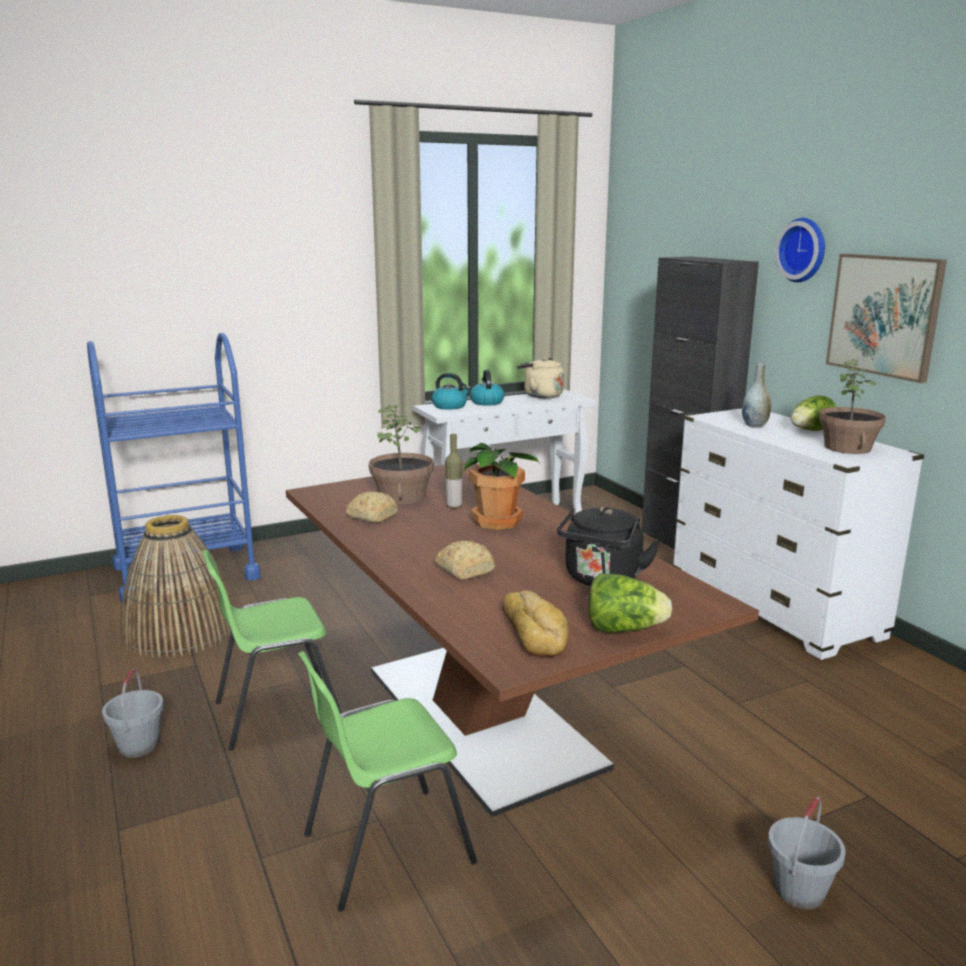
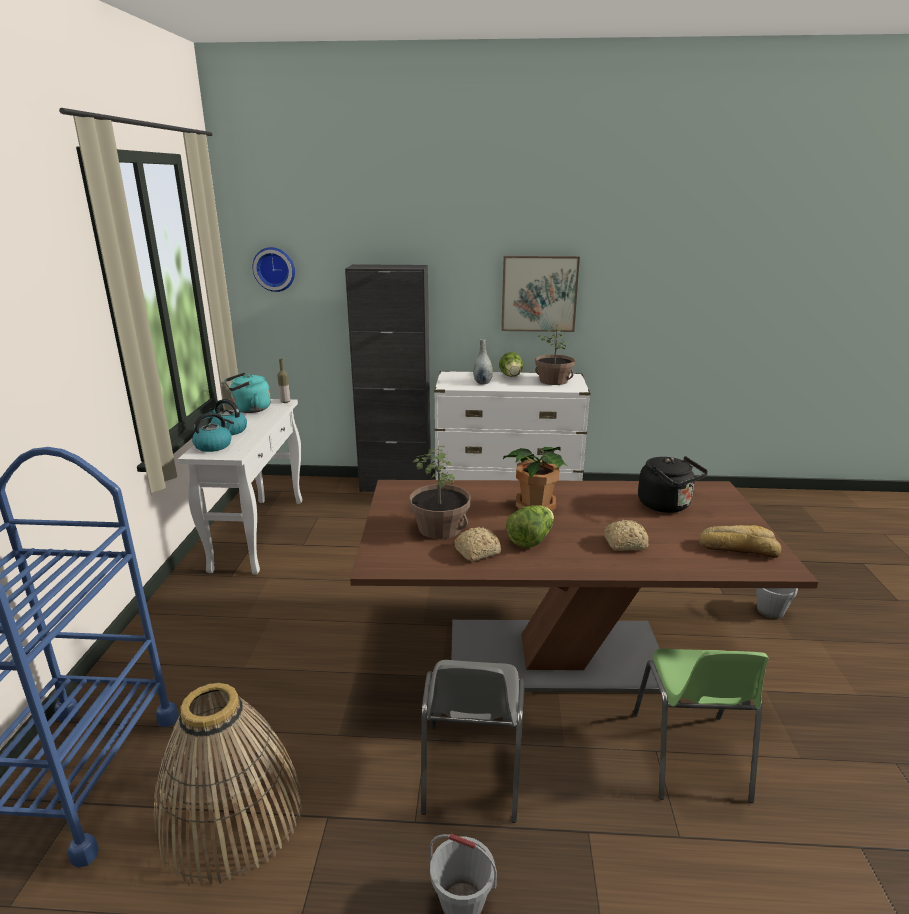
camera: 60 degrees left, 5 degrees up
green chair [202,550,342,751] -> grey chair [421,660,525,823]
bottle [445,434,462,509] -> bottle moved to [277,359,290,403]
beige kettle [517,358,564,398] -> turquoise kettle [224,372,271,413]
lettuce [588,574,672,633] -> lettuce moved to [506,505,554,548]
wall clock [774,218,825,282] -> wall clock moved to [252,247,295,292]

